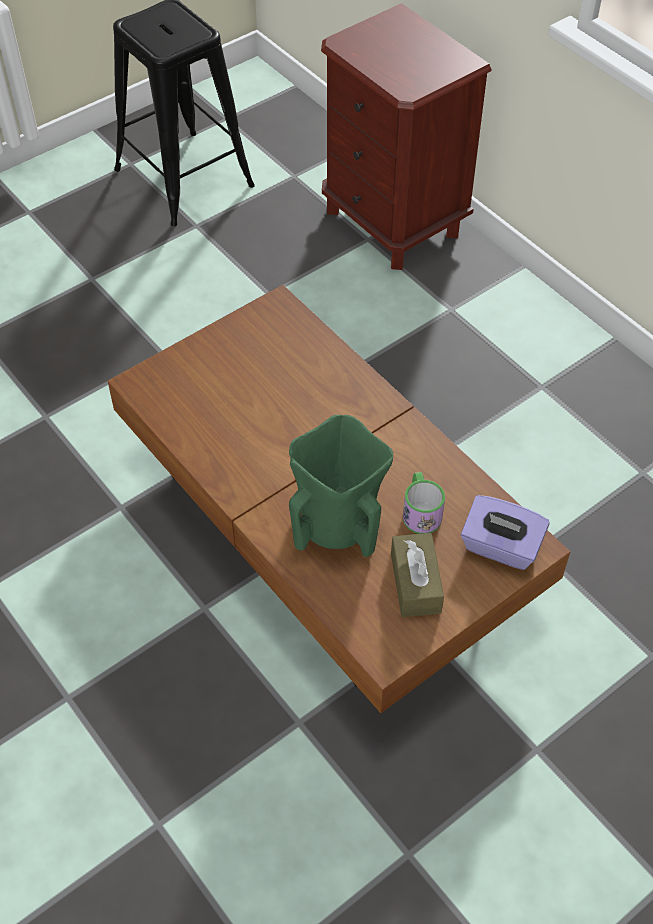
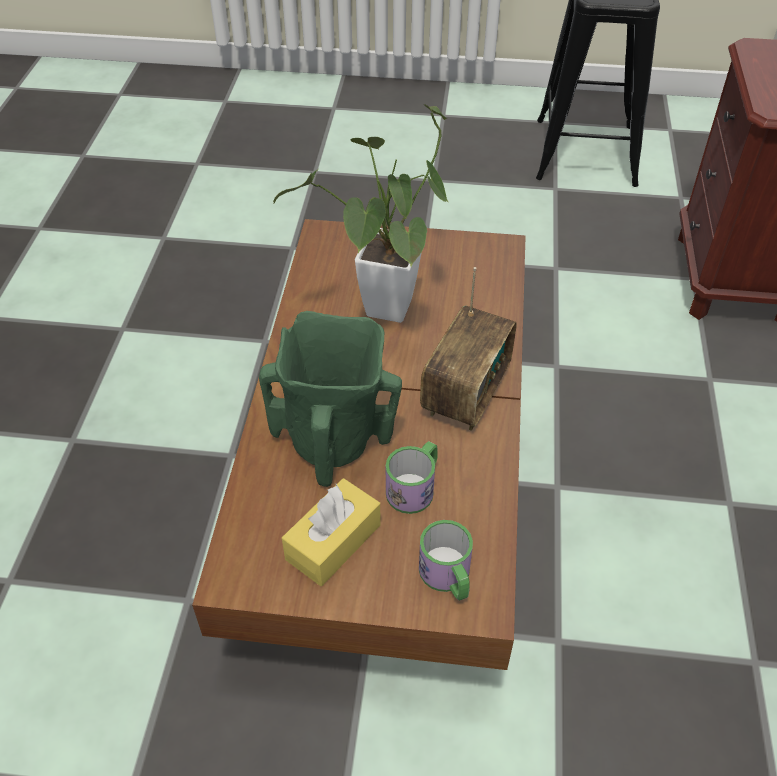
camera: 45 degrees right, 5 degrees down
brown tissue box [391,533,444,617] -> yellow tissue box [282,478,381,586]
purple tissue box [461,495,549,570] -> mug [419,520,473,601]
none -> potted plant [273,104,449,323]
none -> radio [420,267,517,431]

